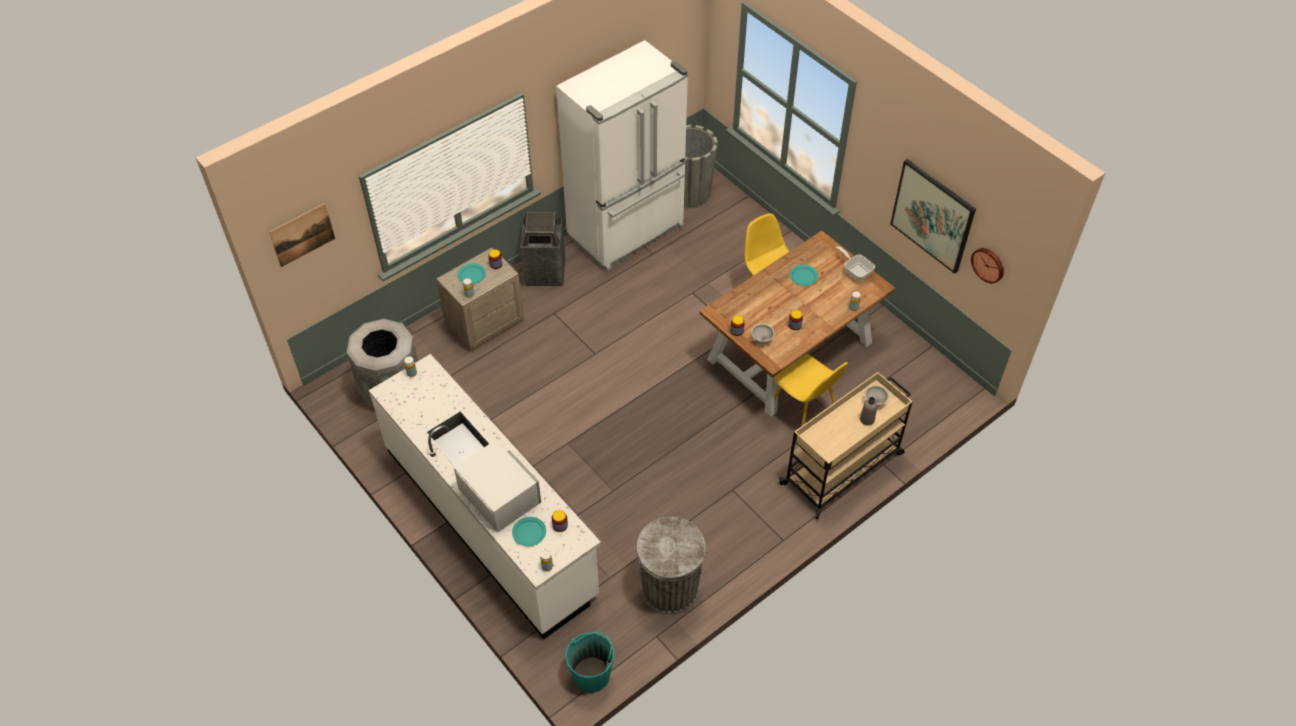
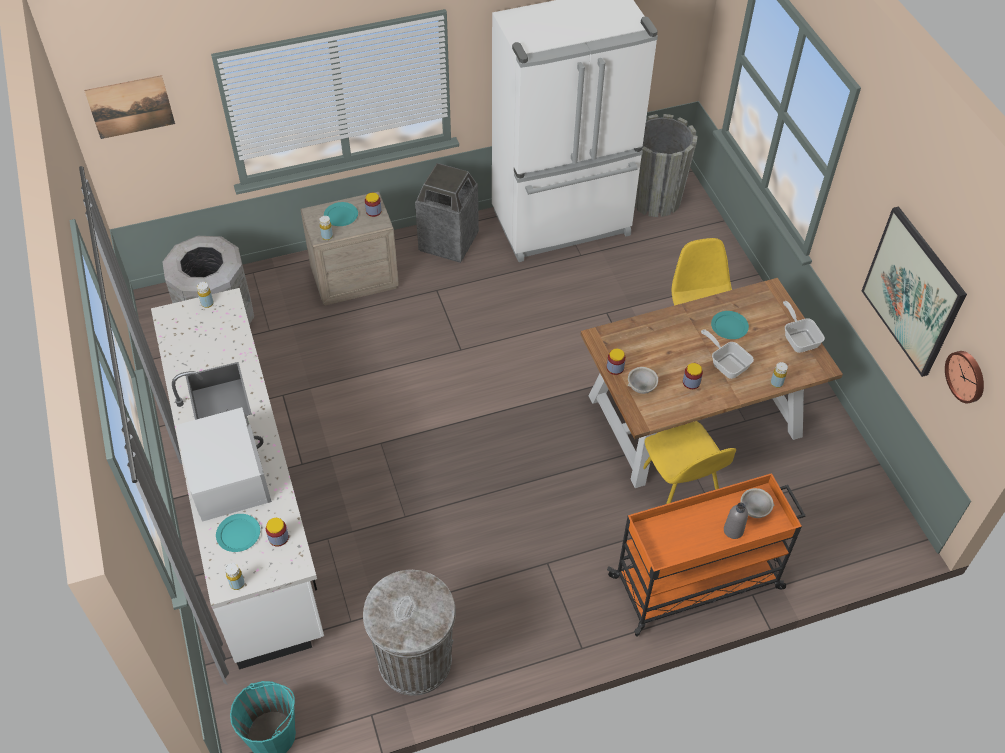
camera: 20 degrees right, 0 degrees up
beige cart [779,372,913,519] -> orange cart [607,473,806,637]
none -> frying pan [701,329,754,379]

